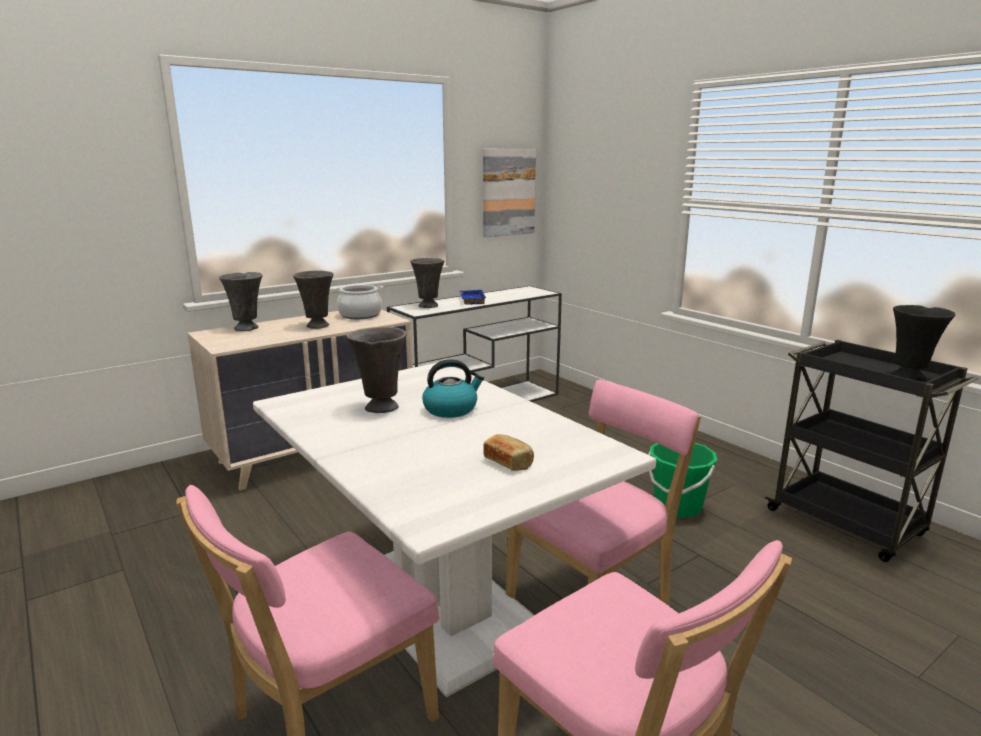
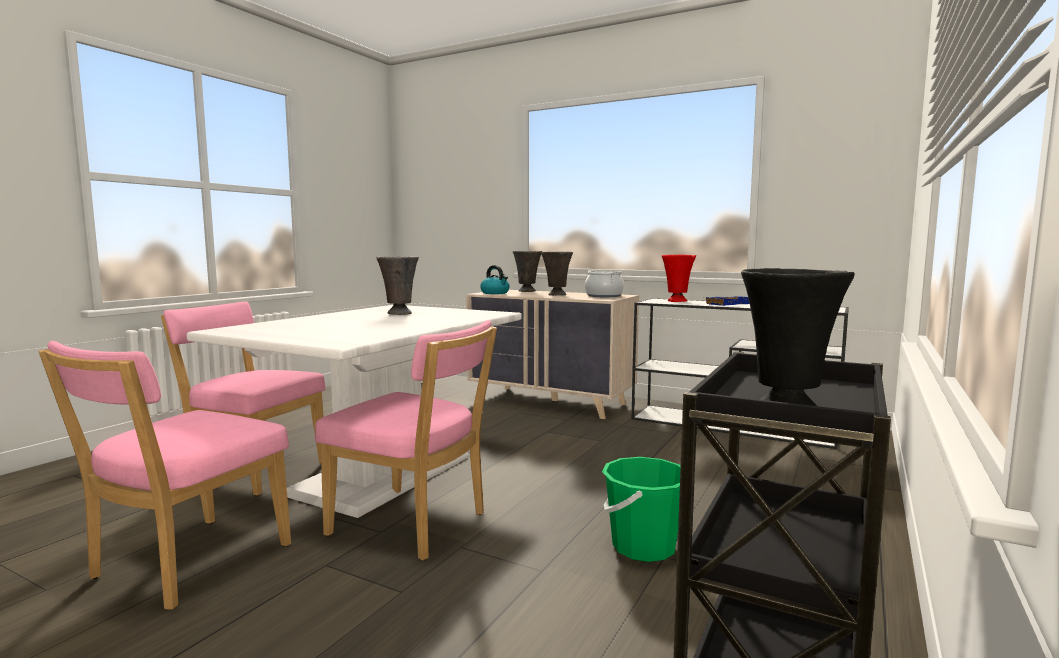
camera: 65 degrees right, 10 degrees down
grey vase [410,258,444,308] -> red vase [662,255,696,302]
kettle [422,359,484,418] -> kettle moved to [480,265,509,294]
picture [483,149,536,237] -> none
bread [483,434,534,471] -> none

